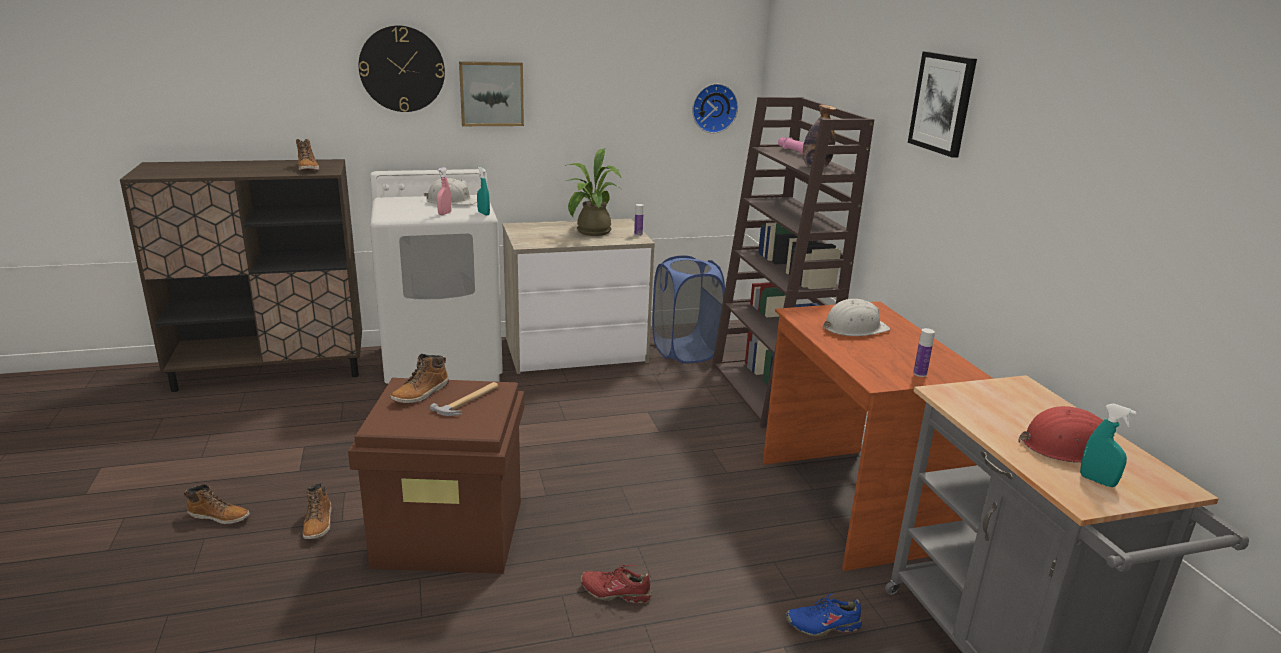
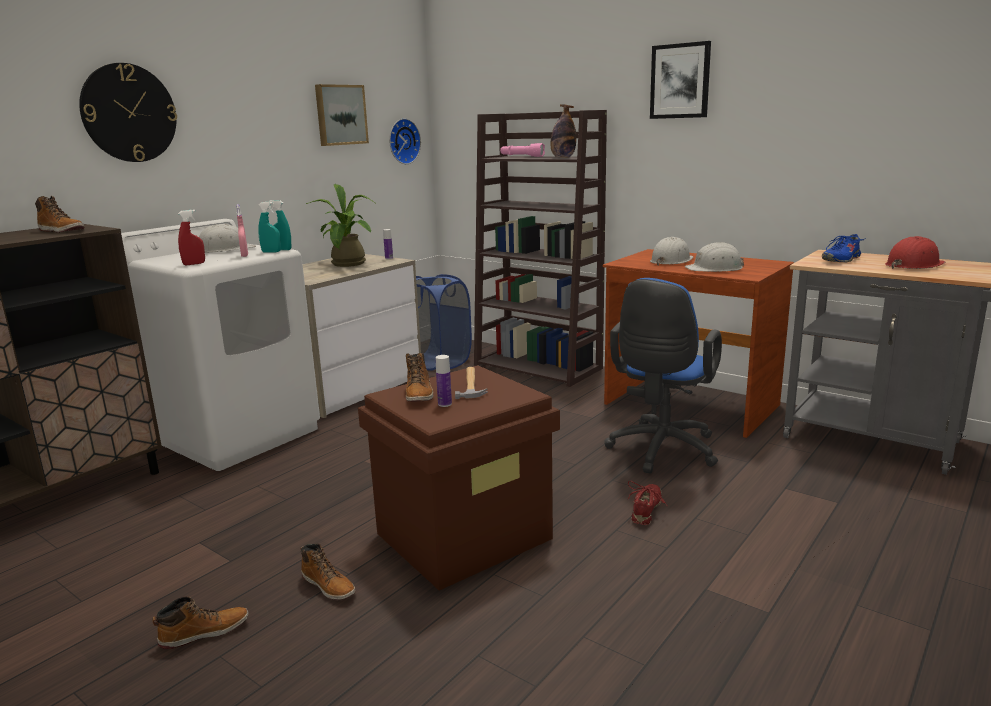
camera: 35 degrees left, 5 degrees down
picture [459,61,524,126] -> picture moved to [315,84,369,146]
red shoe [580,565,652,603] -> red shoe turned 135 degrees clockwise [628,481,667,525]
blue shoe [786,593,862,636] -> blue shoe moved to [822,234,866,262]
bottle [913,328,935,377] -> bottle moved to [436,355,452,407]
turquoise spray bottle [1080,403,1136,487] -> turquoise spray bottle moved to [258,202,281,253]
none -> red spray bottle [178,210,205,265]
none -> blue office chair [604,278,722,474]
none -> white hard hat [685,242,744,272]

